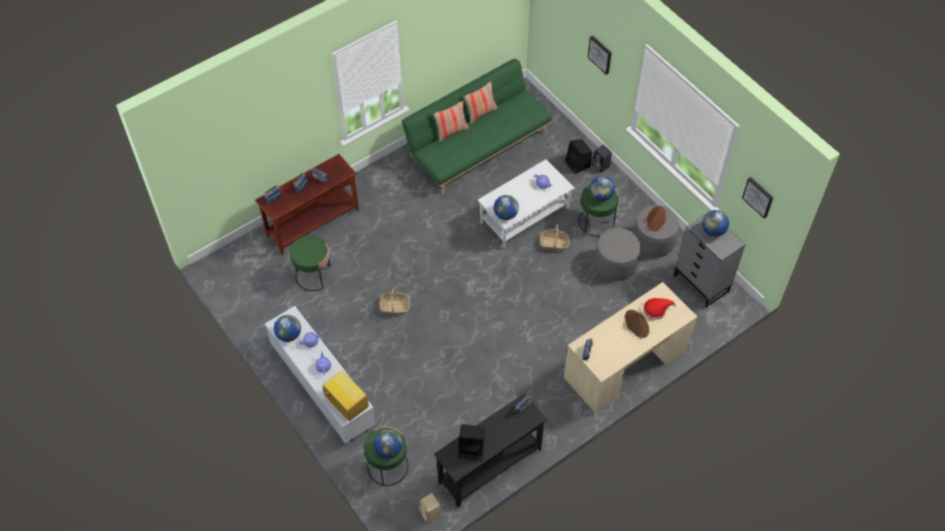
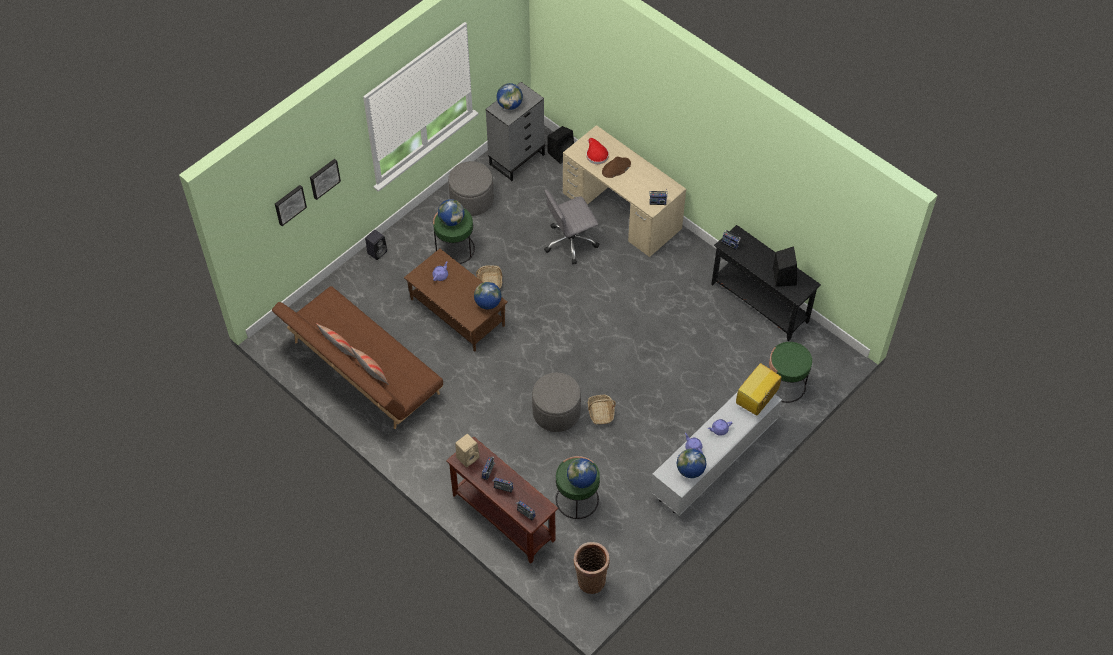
camera: 100 degrees left, 0 degrees up
globe [374,430,403,459] -> globe moved to [567,458,597,488]
green sofa [402,59,552,194] -> brown sofa [272,286,443,429]
beige speaker [419,493,441,524] -> beige speaker moved to [455,434,480,467]
white coffee table [477,159,575,248] -> brown coffee table [404,249,508,352]
black speaker [565,139,592,174] -> black speaker moved to [547,126,574,164]
grey ottoman [595,228,641,281] -> grey ottoman moved to [532,373,581,432]
brown hat [646,206,666,231] -> none
picture [742,177,773,218] -> picture moved to [275,185,307,226]
none -> grey office chair [544,190,599,264]
none -> basket [574,542,610,594]

